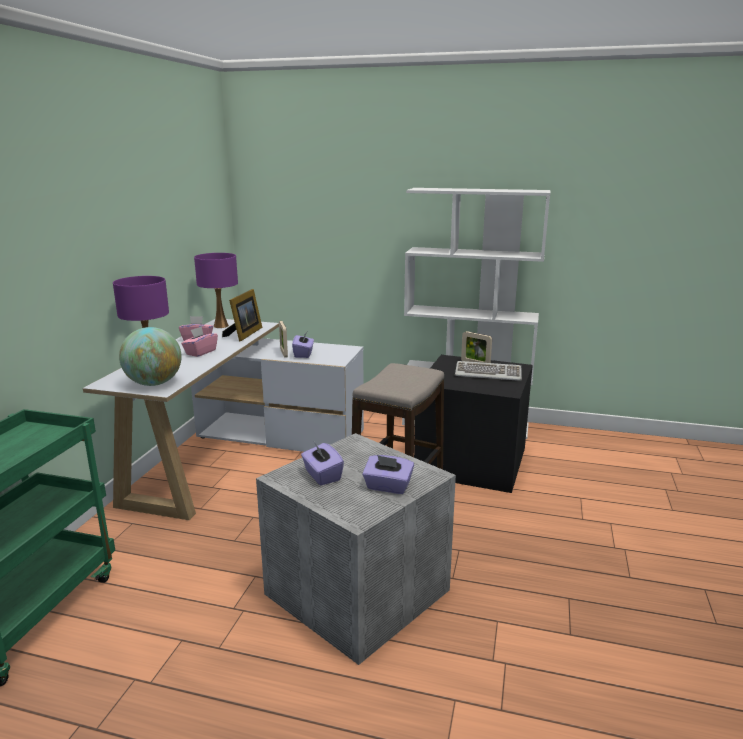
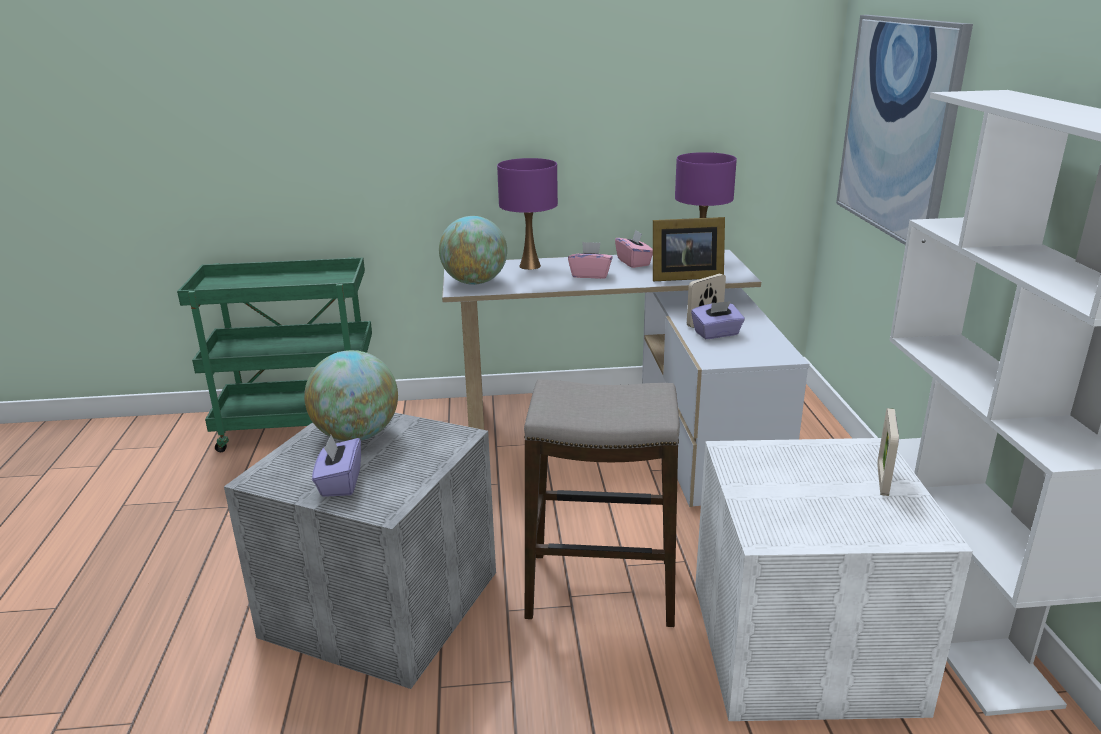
camera: 70 degrees right, 5 degrees up
purple tissue box [301,442,344,485] -> globe [304,350,398,441]
black storage box [414,355,533,493] -> white storage box [695,438,973,721]
keyboard [455,361,522,381] -> none
none -> picture [836,15,973,245]

